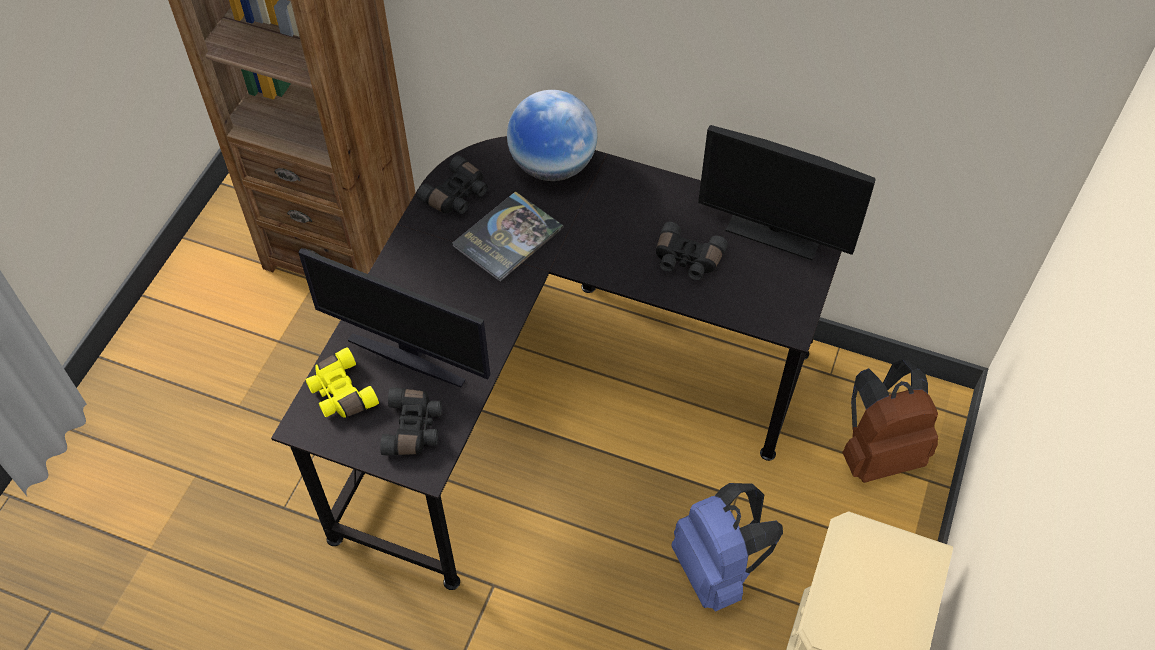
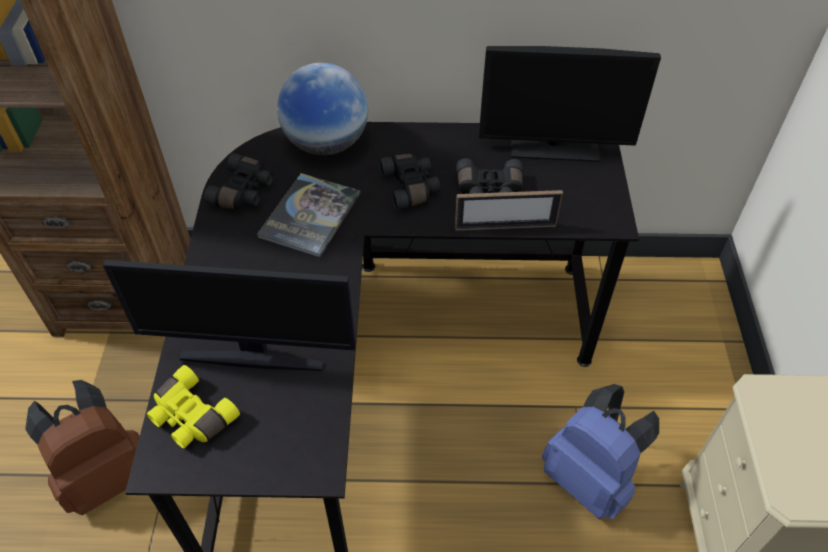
camera: 20 degrees left, 5 degrees down
black binoculars [380,387,442,455] -> black binoculars moved to [379,153,440,210]
brown backpack [842,360,938,483] -> brown backpack moved to [25,380,140,515]
none -> picture frame [455,190,563,231]

